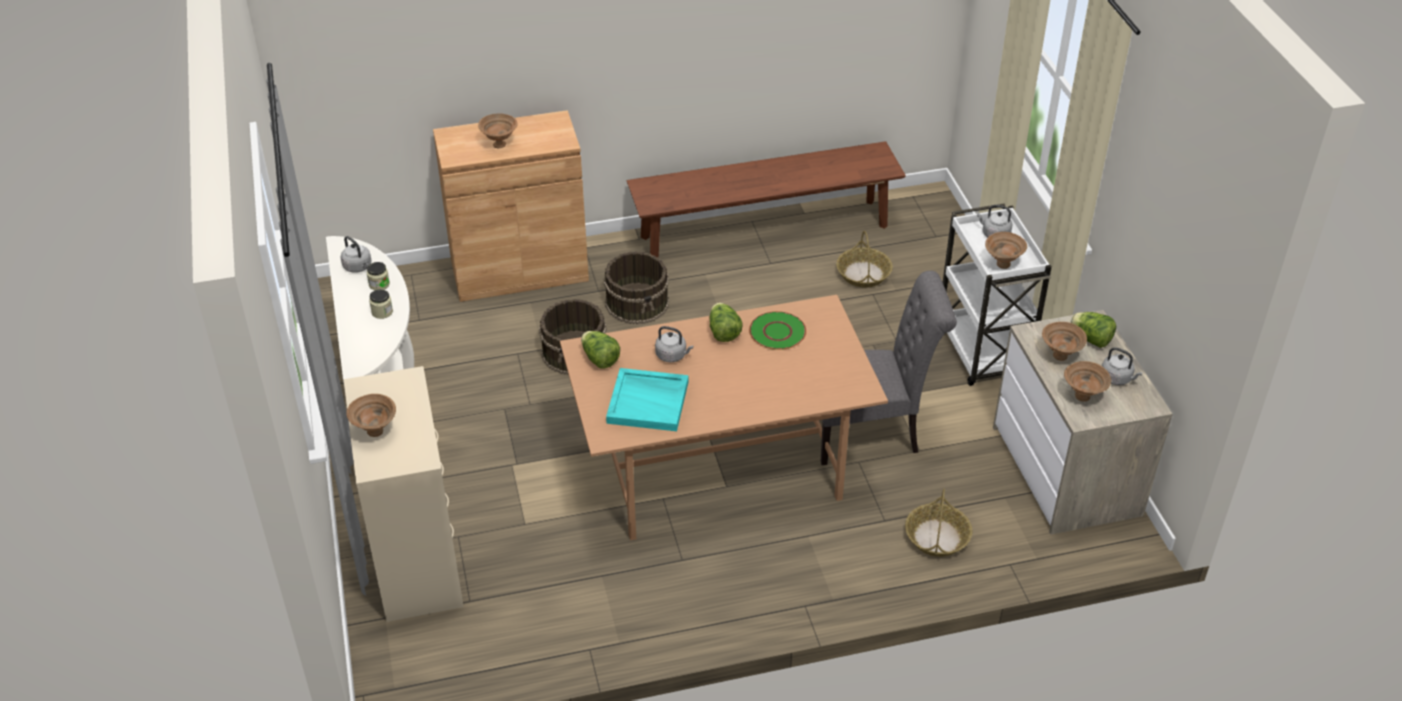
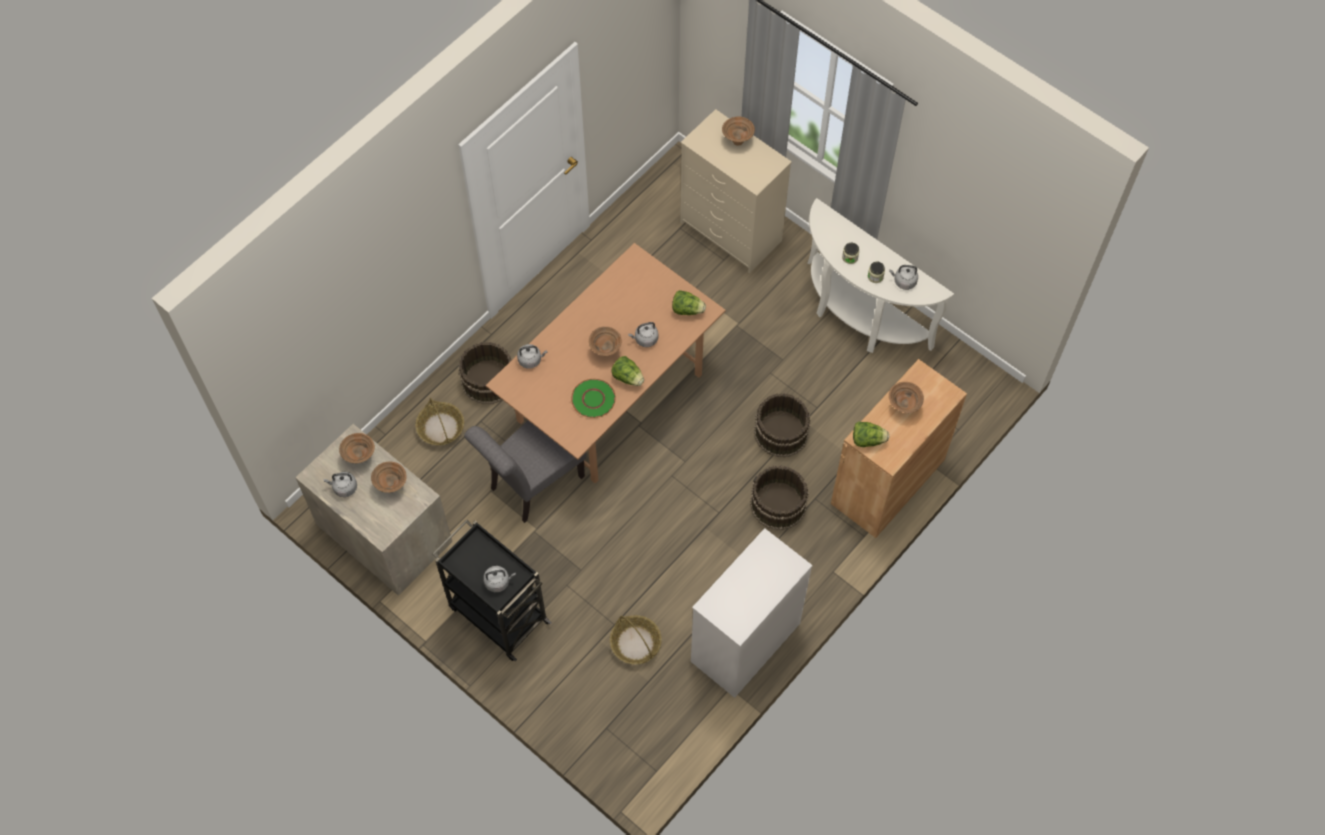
camera: 145 degrees right, 20 degrees up
turquoise tray [606,368,688,431] -> none
brown bench [627,141,906,258] -> white dresser [691,528,813,698]
white cart [943,204,1052,386] -> black cart [432,520,552,661]
brown bowl [985,232,1027,269] -> brown bowl moved to [589,327,622,356]
lettuce [1071,312,1116,348] -> lettuce moved to [853,421,889,447]
none -> brown bucket [459,342,512,404]
none -> grey kettle [517,344,548,369]

